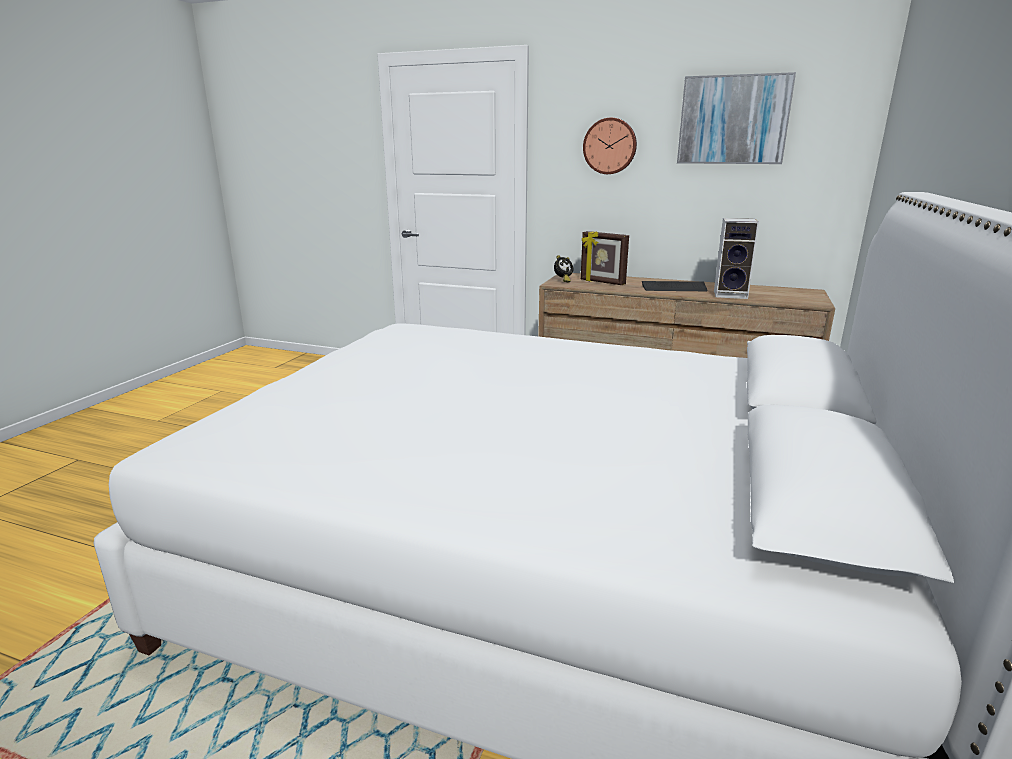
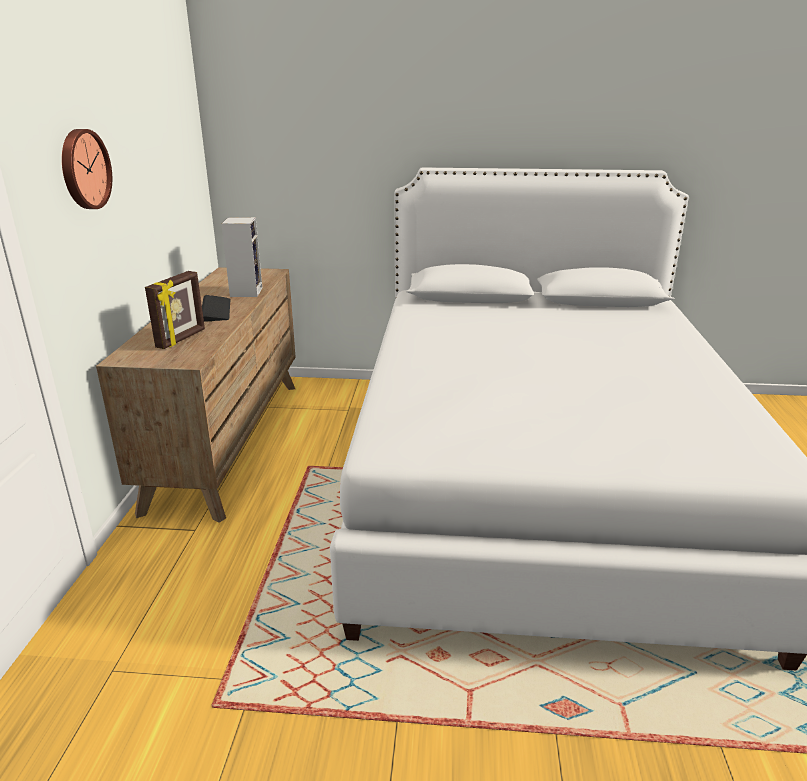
camera: 105 degrees left, 5 degrees up
alarm clock [554,255,573,283] -> none
picture [677,72,796,164] -> none

